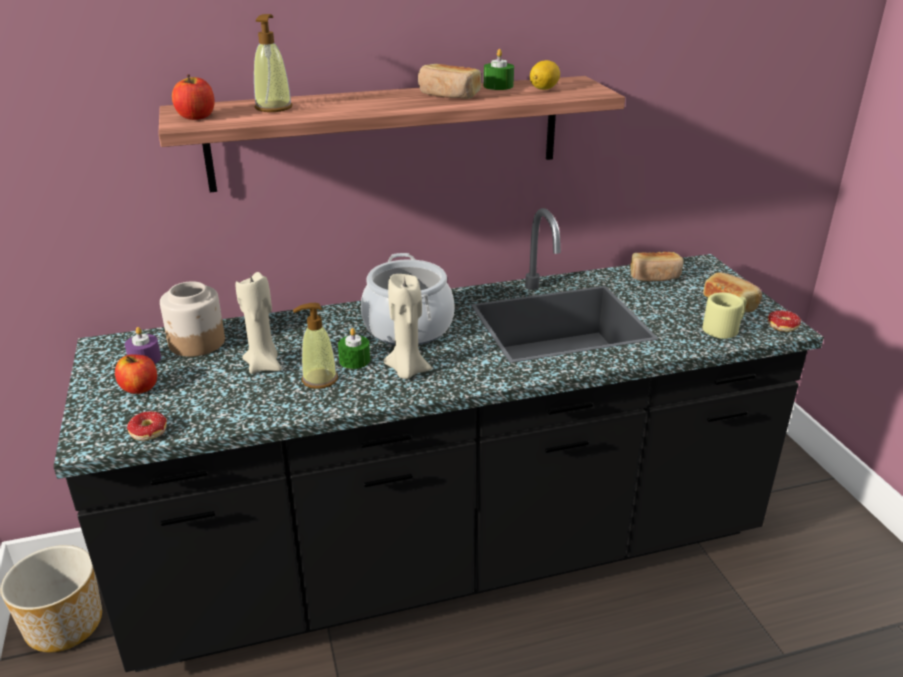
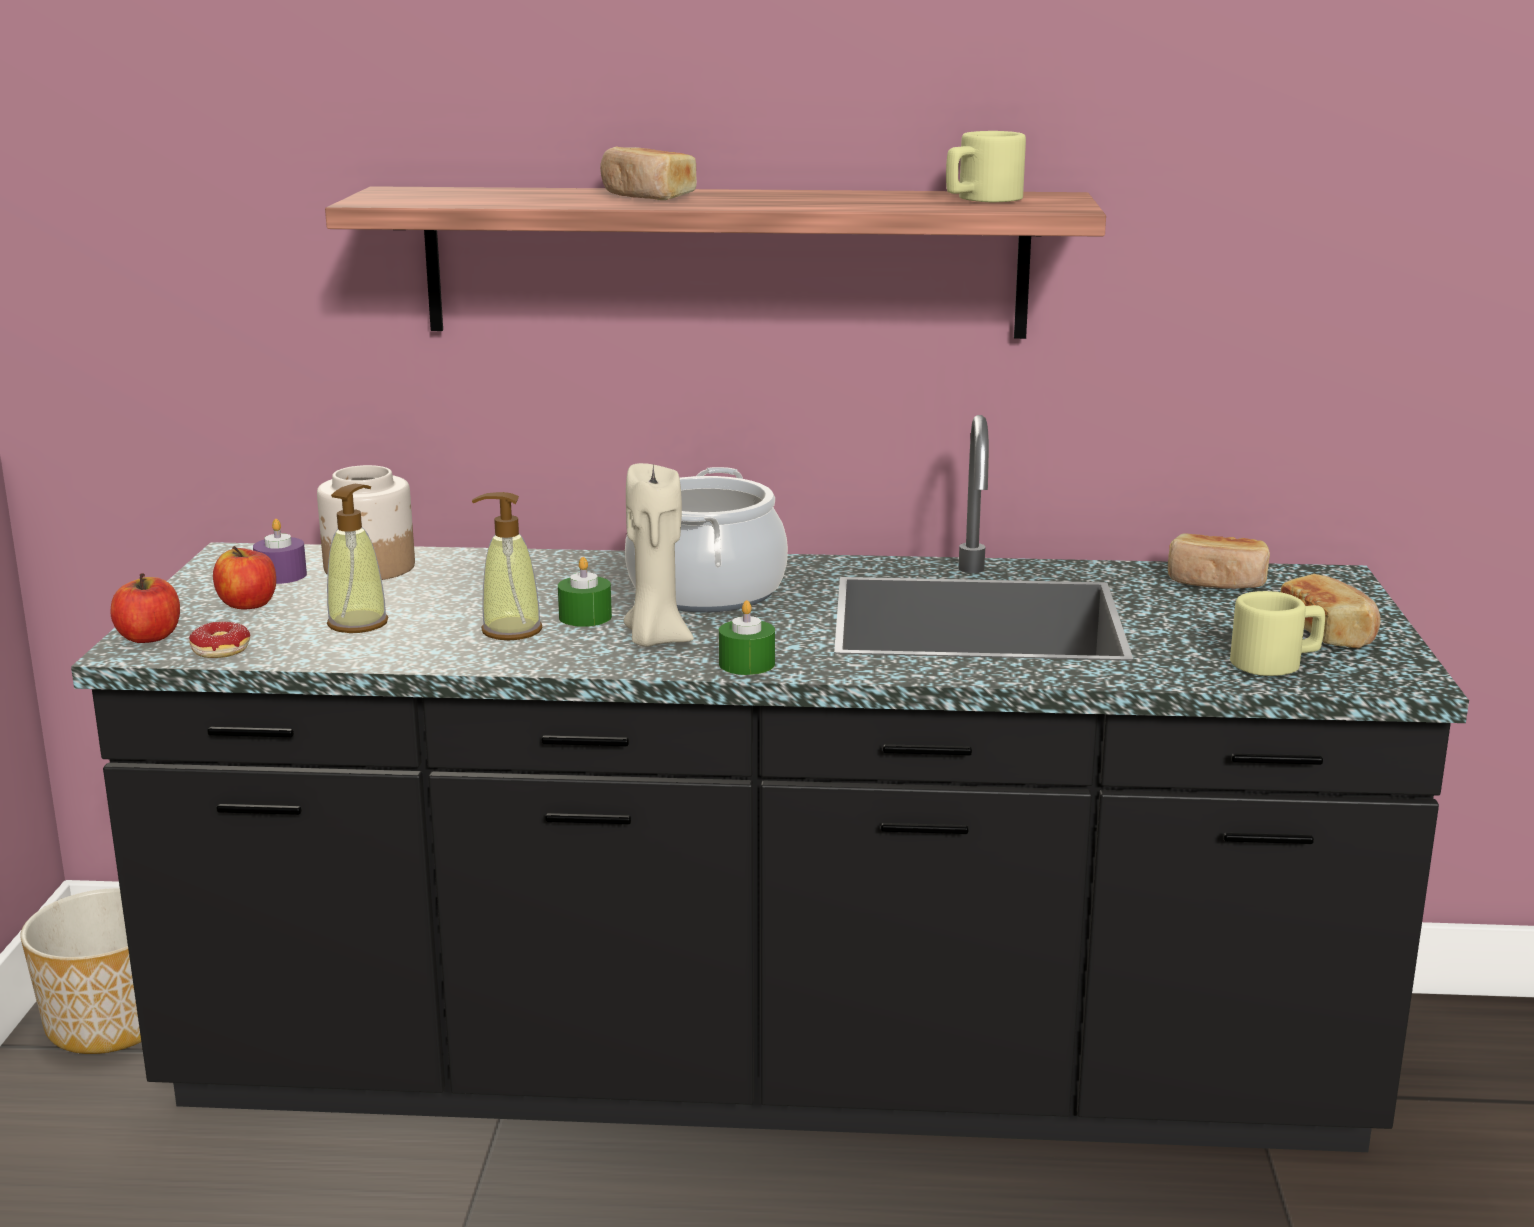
camera: 20 degrees right, 10 degrees down
apple [172,74,215,120] -> apple moved to [110,573,180,643]
beige candle [236,272,282,374] -> none
soap dispenser [254,14,292,112] -> soap dispenser moved to [327,484,388,633]
bread [418,64,481,99] -> bread moved to [600,146,697,200]
green candle [484,49,514,90] -> green candle moved to [719,600,775,675]
lemon [530,60,560,90] -> beige mug [946,131,1026,202]
donut [768,310,801,332] -> none

